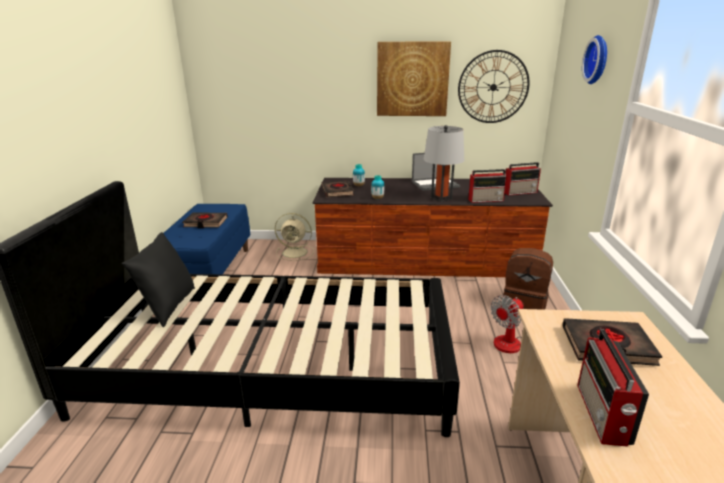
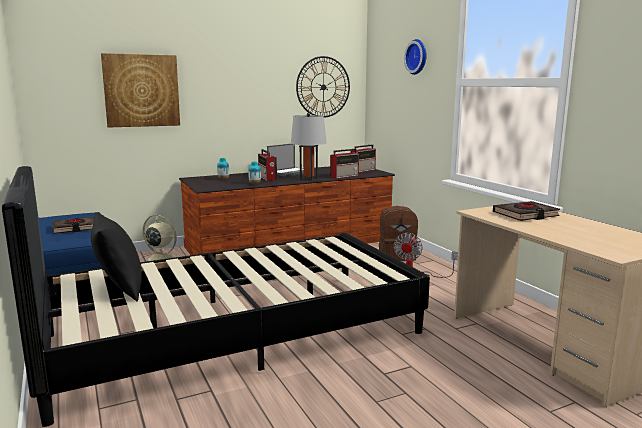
camera: 30 degrees left, 10 degrees down
beige fan [275,213,314,261] -> beige fan turned 135 degrees counterclockwise [139,215,182,261]
black book [322,180,354,197] -> none
picture [377,41,451,116] -> picture moved to [101,53,180,128]
radio [577,329,649,447] -> radio moved to [258,149,277,181]

